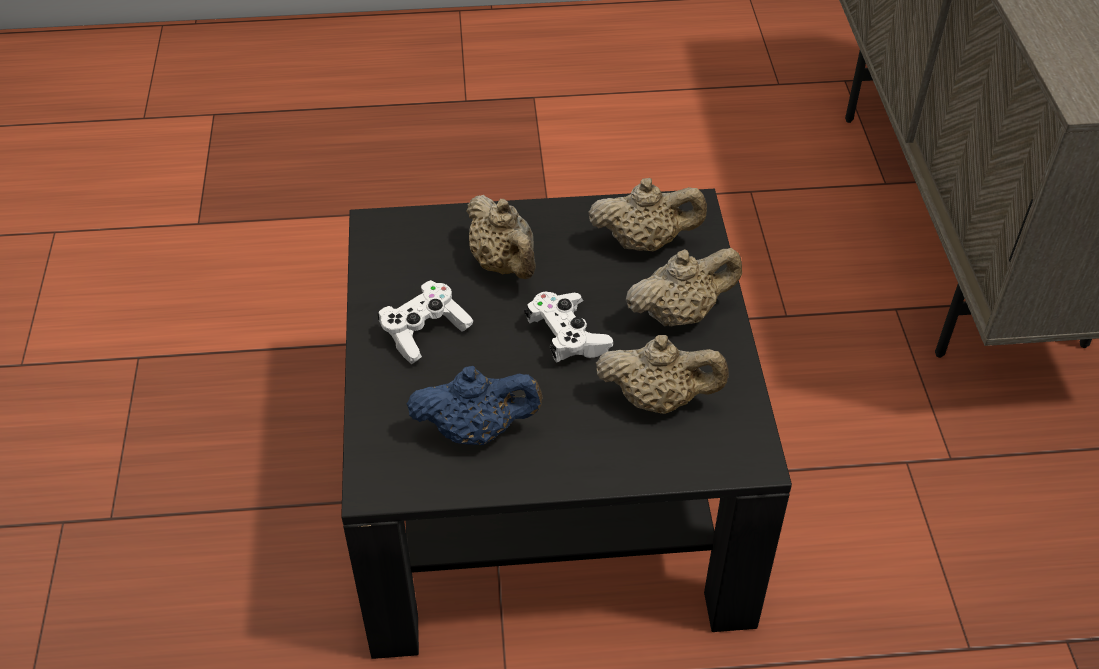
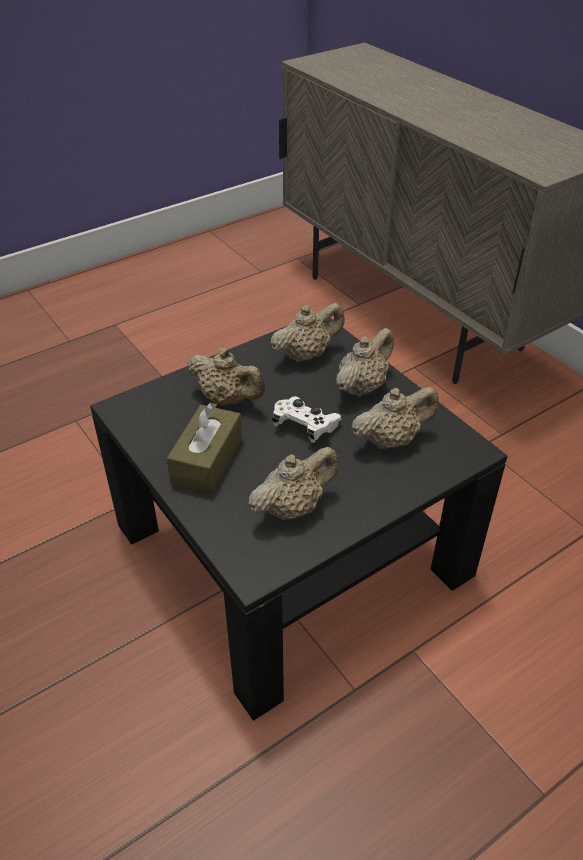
camera: 30 degrees left, 5 degrees down
white game controller [378,280,473,364] -> brown tissue box [167,403,242,494]
blue teapot [406,366,542,445] -> beige teapot [248,447,339,520]

